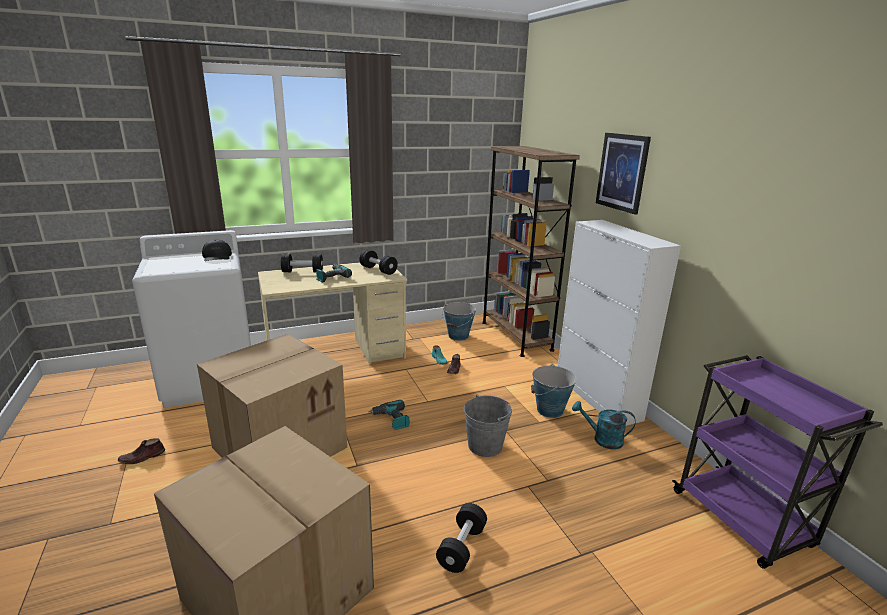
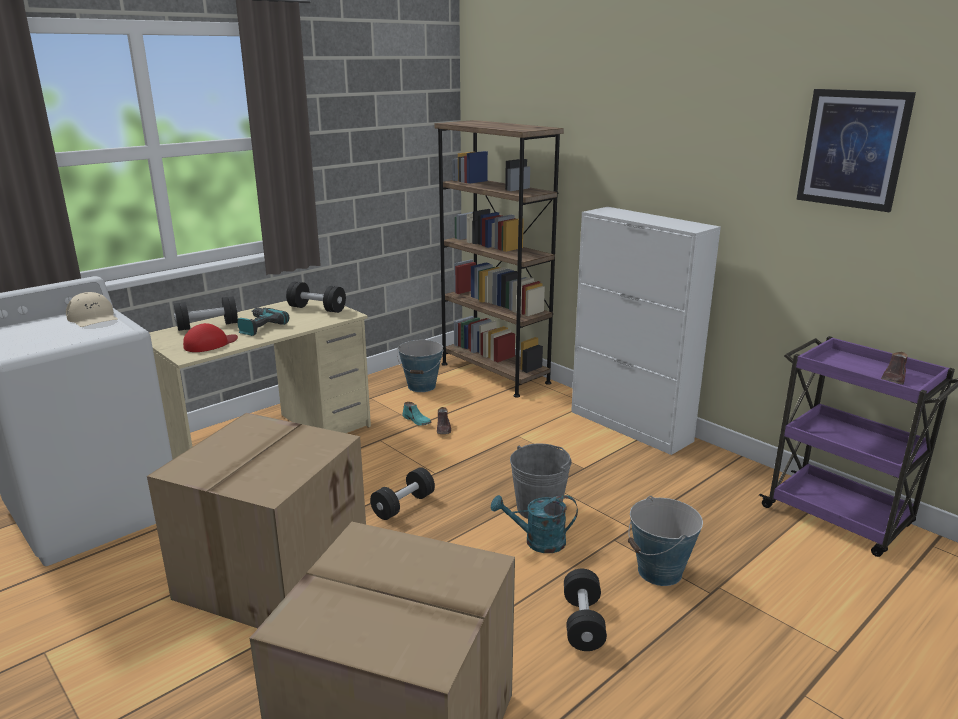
camera: 20 degrees left, 0 degrees up
brown shoe [118,438,165,464] -> brown shoe moved to [881,352,908,385]
black cap [202,240,232,261] -> beige cap [66,292,118,327]
power drill [369,400,409,430] -> black dumbbell [370,467,435,520]
bucket [531,364,577,418] -> bucket moved to [628,496,703,586]
turquoise watering can [572,401,635,449] -> turquoise watering can moved to [491,495,578,553]
picture [596,133,651,215] -> picture moved to [796,89,916,212]
none -> red cap [183,323,238,352]

